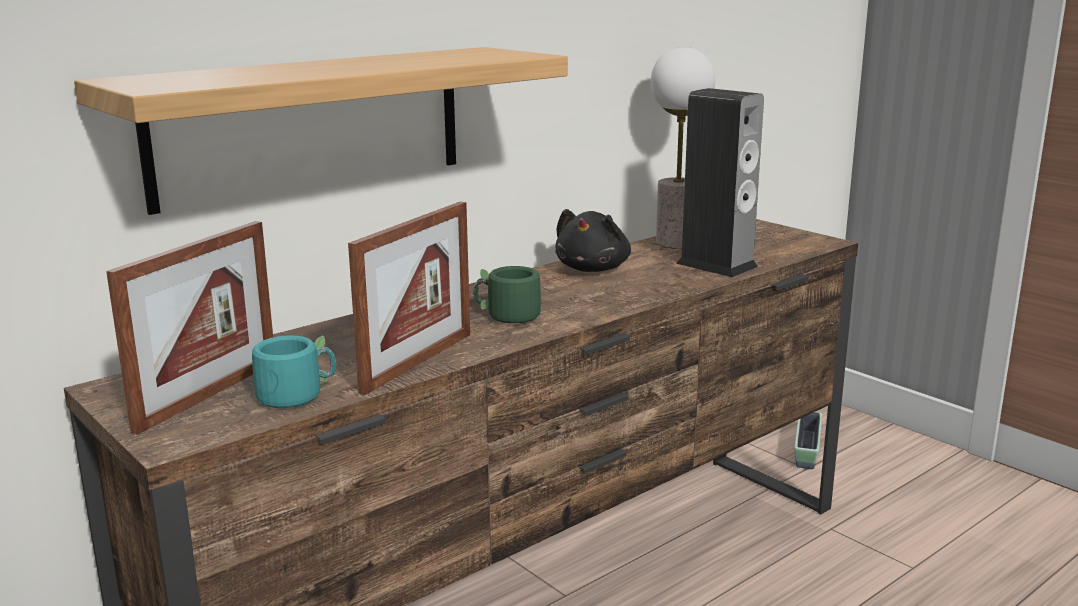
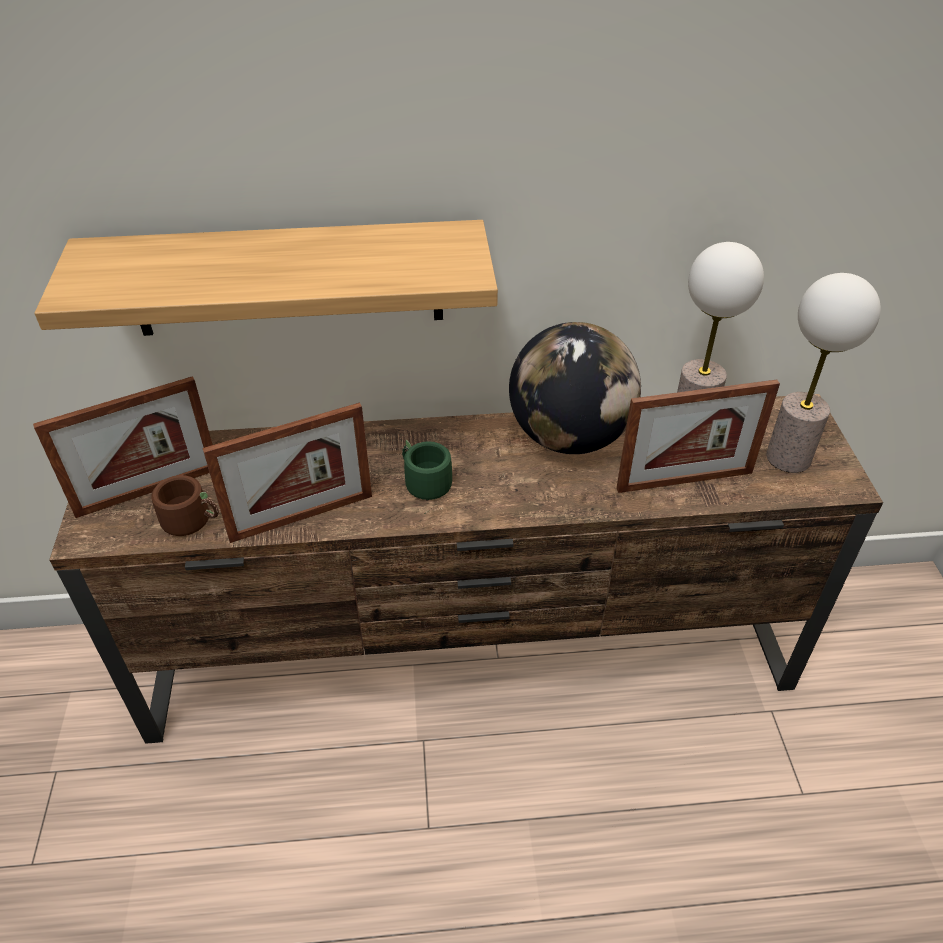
camera: 35 degrees right, 25 degrees up
turquoise mug [247,335,336,408] -> brown mug [151,475,219,536]
black plush toy [555,209,631,272] -> globe [509,322,641,454]
speaker [676,88,764,277] -> picture frame [616,380,780,493]
planter [794,412,822,469] -> none
none -> table lamp [766,273,881,473]

